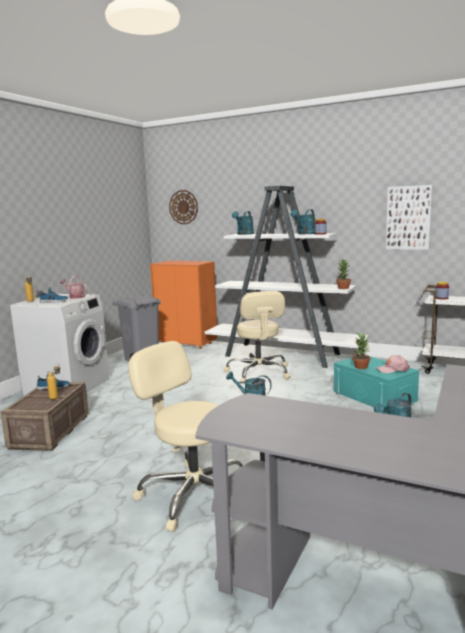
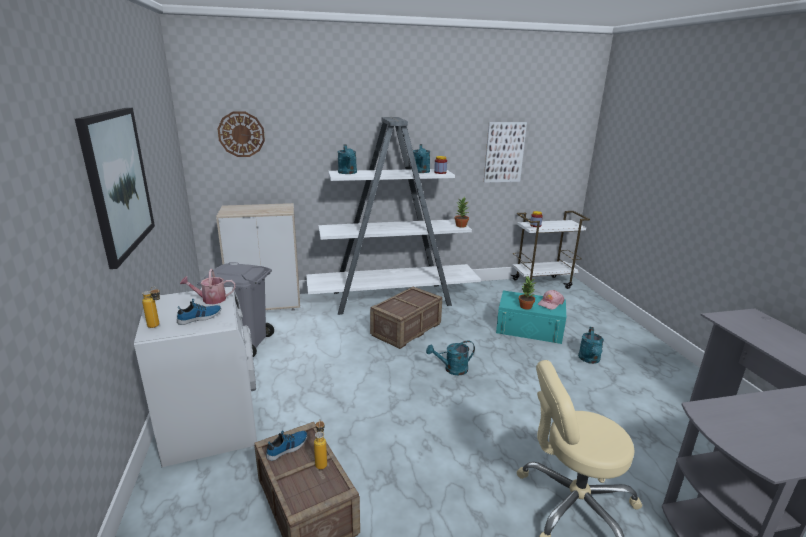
camera: 40 degrees left, 10 degrees up
orange cabinet [150,261,218,349] -> beige cabinet [216,203,300,311]
beige office chair [223,291,291,384] -> crate [370,287,442,349]
none -> picture [75,108,155,269]

